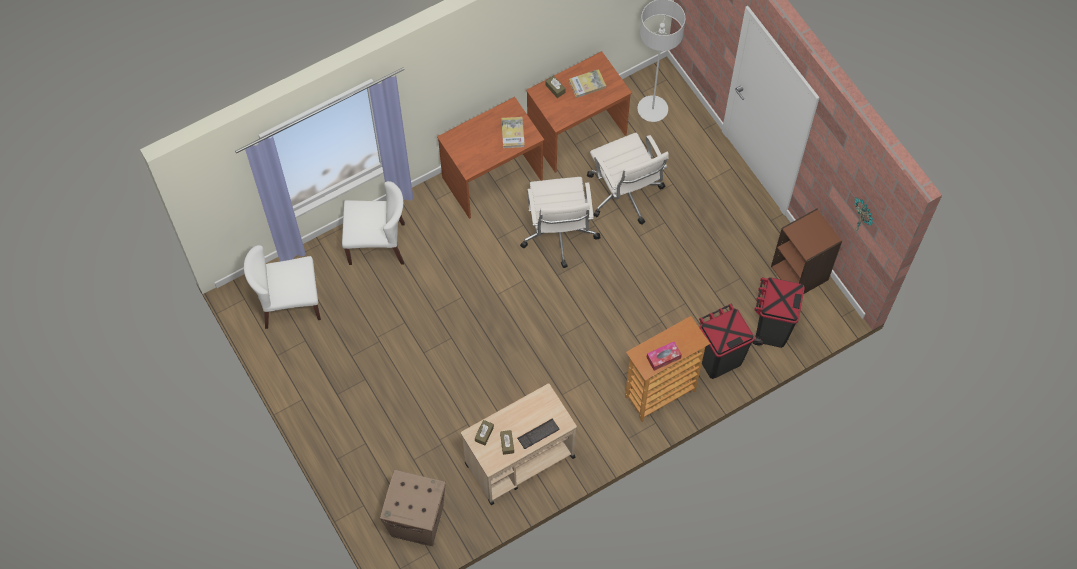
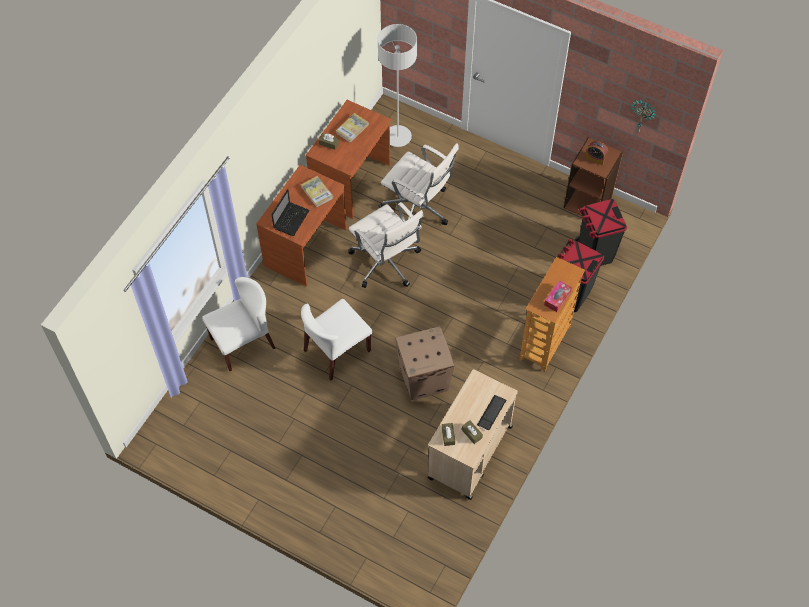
camera: 30 degrees left, 5 degrees down
white chair [244,245,321,329] -> white chair moved to [301,299,372,380]
cardboard box [380,469,446,546] -> cardboard box moved to [395,326,455,400]
none -> laptop [272,189,310,236]
none -> alarm clock [586,141,608,166]

